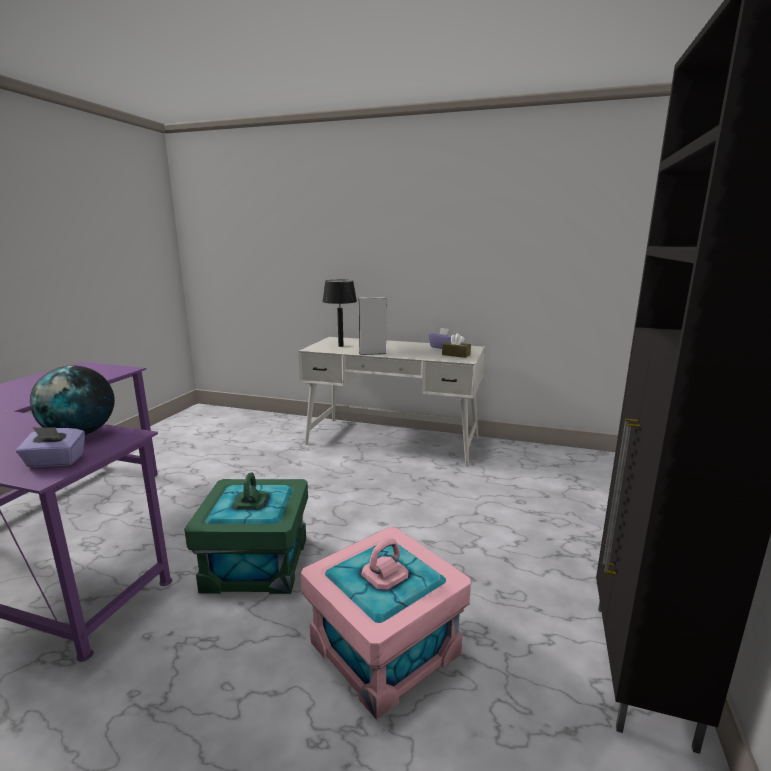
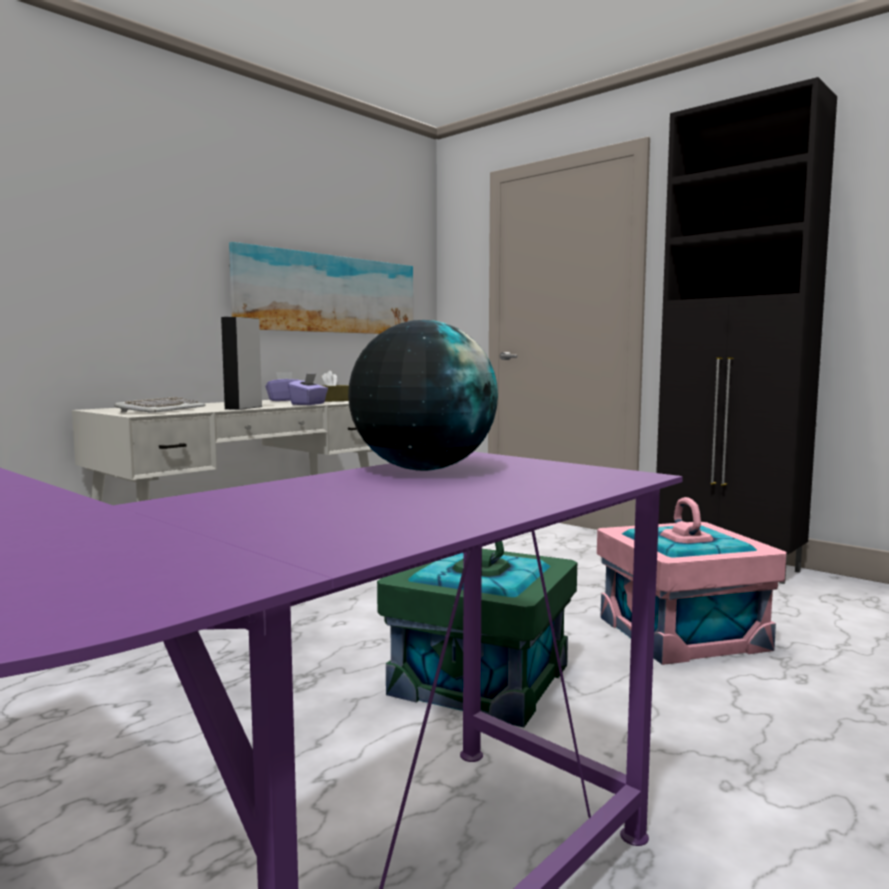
camera: 65 degrees left, 10 degrees down
purple tissue box [16,427,85,467] -> purple tissue box moved to [288,373,328,405]
black table lamp [322,280,357,347] -> keyboard [114,397,206,413]
none -> picture [229,242,413,334]

